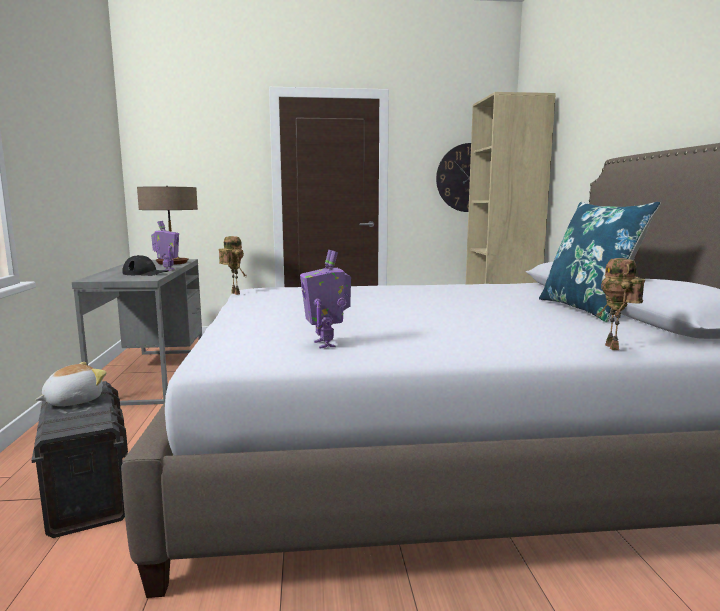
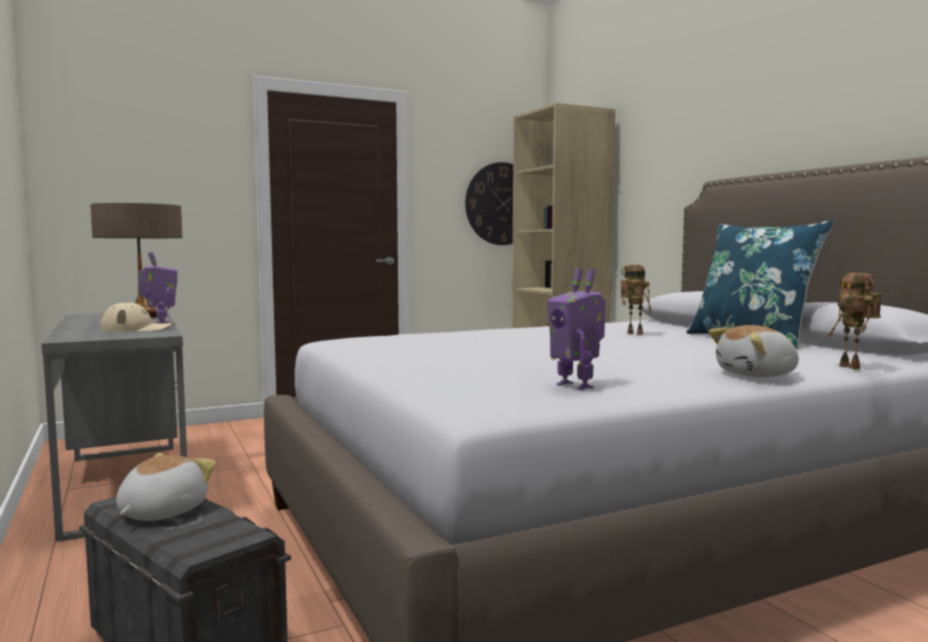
camera: 20 degrees left, 5 degrees down
black cap [122,255,169,276] -> beige cap [100,302,174,332]
toy robot [218,236,247,295] -> toy robot moved to [621,265,651,335]
none -> plush toy [708,325,799,378]

